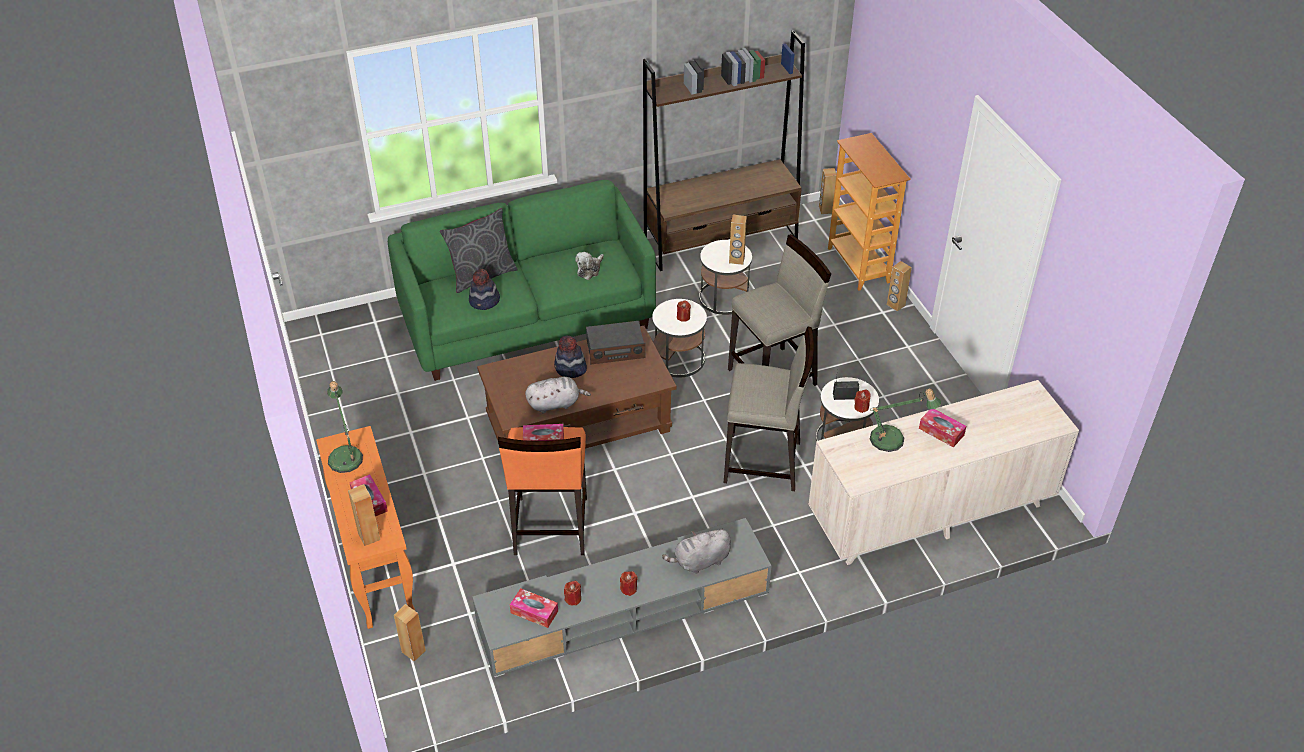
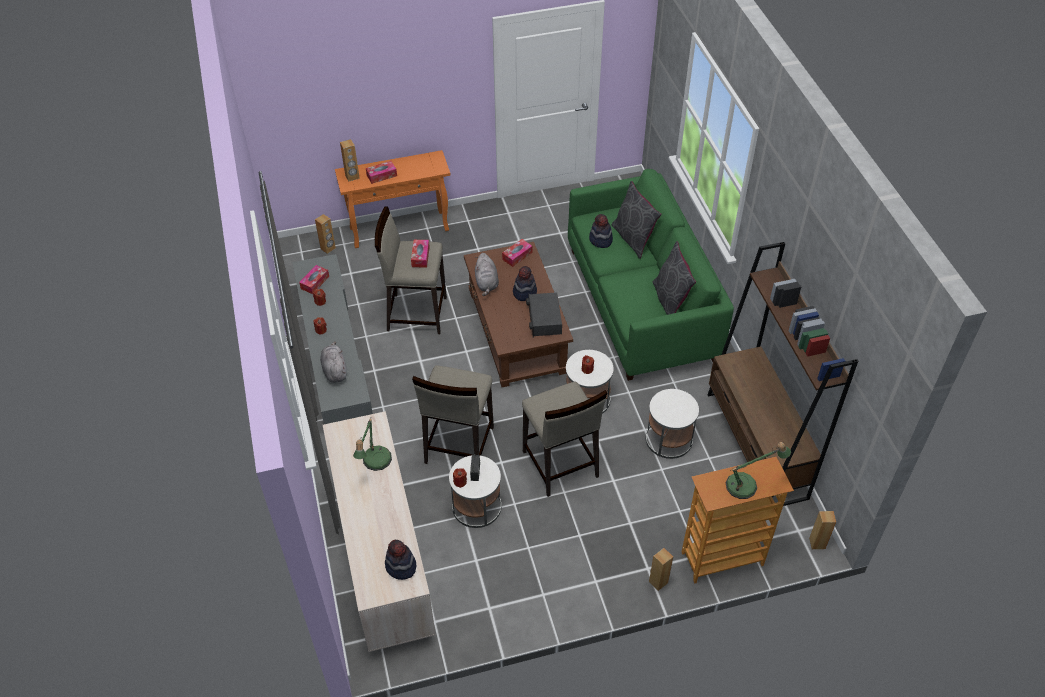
camera: 95 degrees right, 5 degrees up
table lamp [327,381,363,473] -> table lamp moved to [726,442,791,499]
orange stool [498,427,587,555] -> beige stool [375,206,447,334]
plush toy [575,252,604,280] -> none
brown speaker [729,215,747,265] -> none
tissue box [919,409,966,447] -> tissue box moved to [502,239,532,267]
none -> hat [385,540,416,580]
none -> grey pillow [653,241,696,315]

